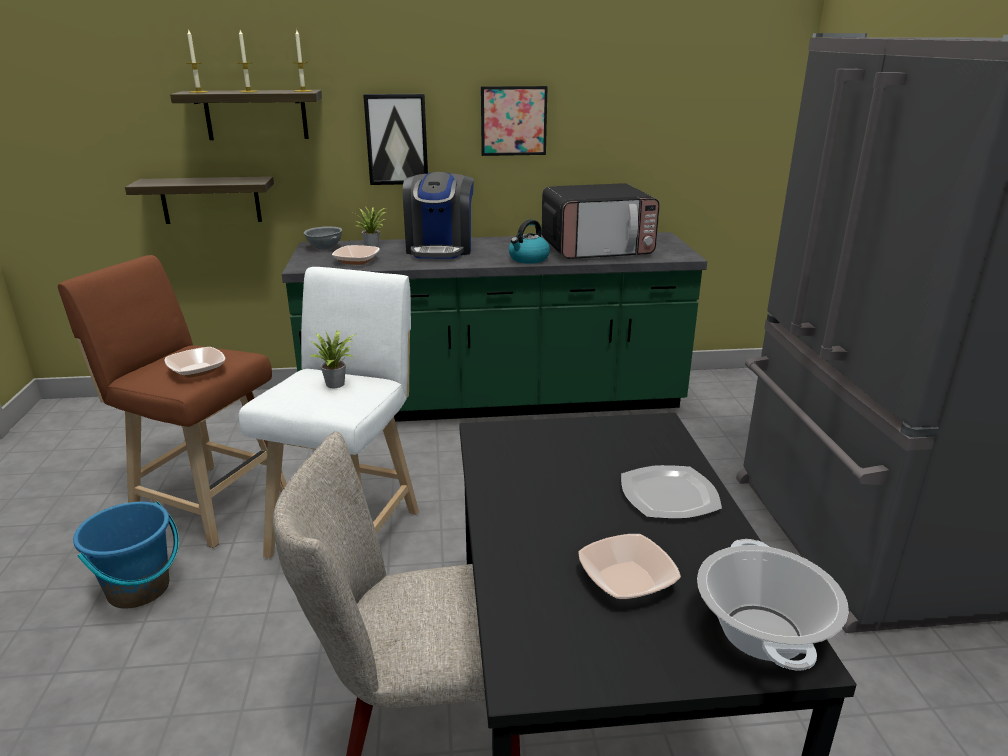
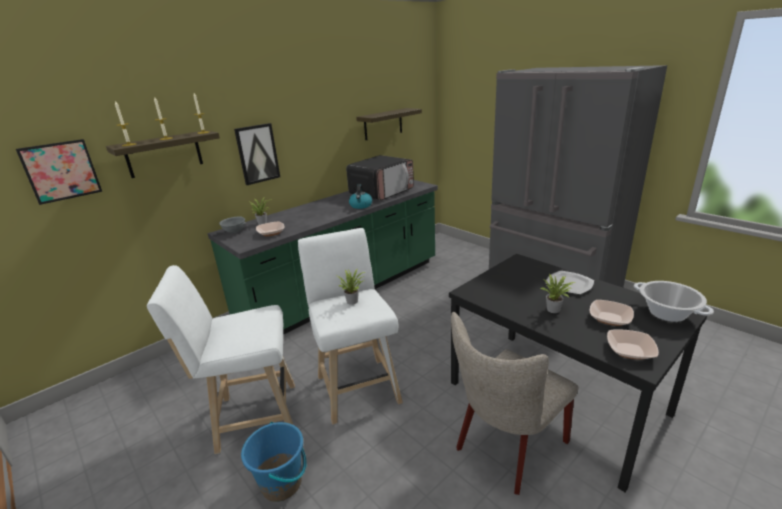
camera: 35 degrees left, 0 degrees up
brown stool [58,255,287,548] -> white stool [147,265,295,454]
shelf [125,176,274,224] -> shelf moved to [356,108,422,140]
bowl [164,347,225,378] -> bowl moved to [607,329,659,359]
coffee machine [403,172,474,259] -> none
picture [481,86,548,156] -> picture moved to [16,139,102,205]
none -> potted plant [540,273,575,313]

